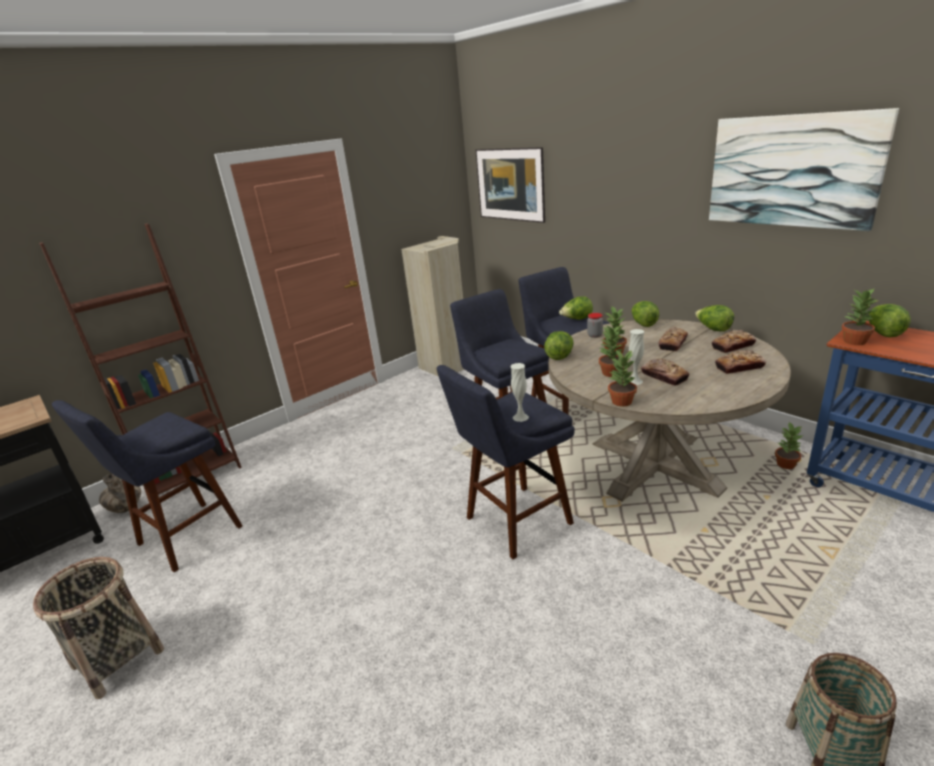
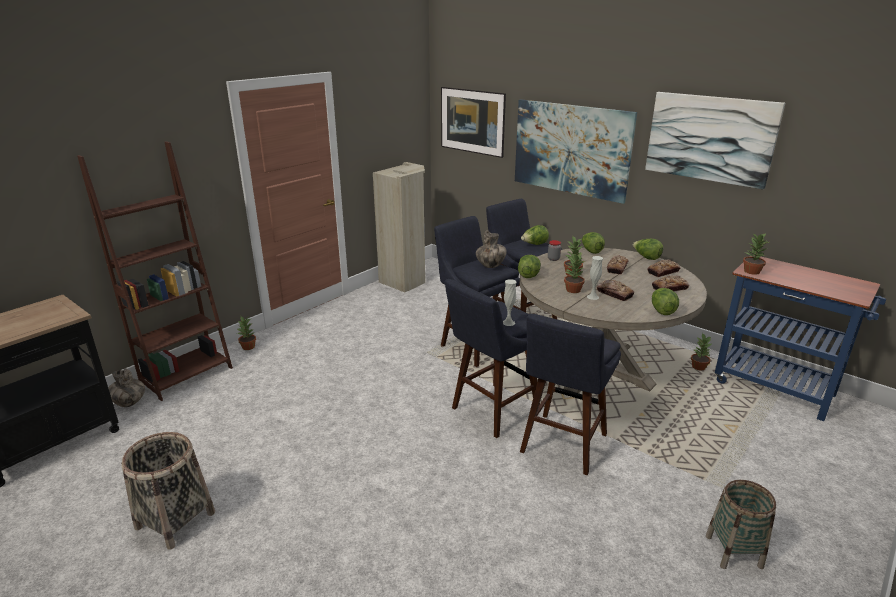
camera: 10 degrees left, 0 degrees up
blue stool [52,400,243,572] -> blue stool moved to [520,314,621,476]
potted plant [608,350,637,407] -> potted plant moved to [237,317,256,350]
lettuce [868,304,911,338] -> lettuce moved to [652,288,679,315]
none -> vase [476,230,507,268]
none -> picture [515,99,637,204]

